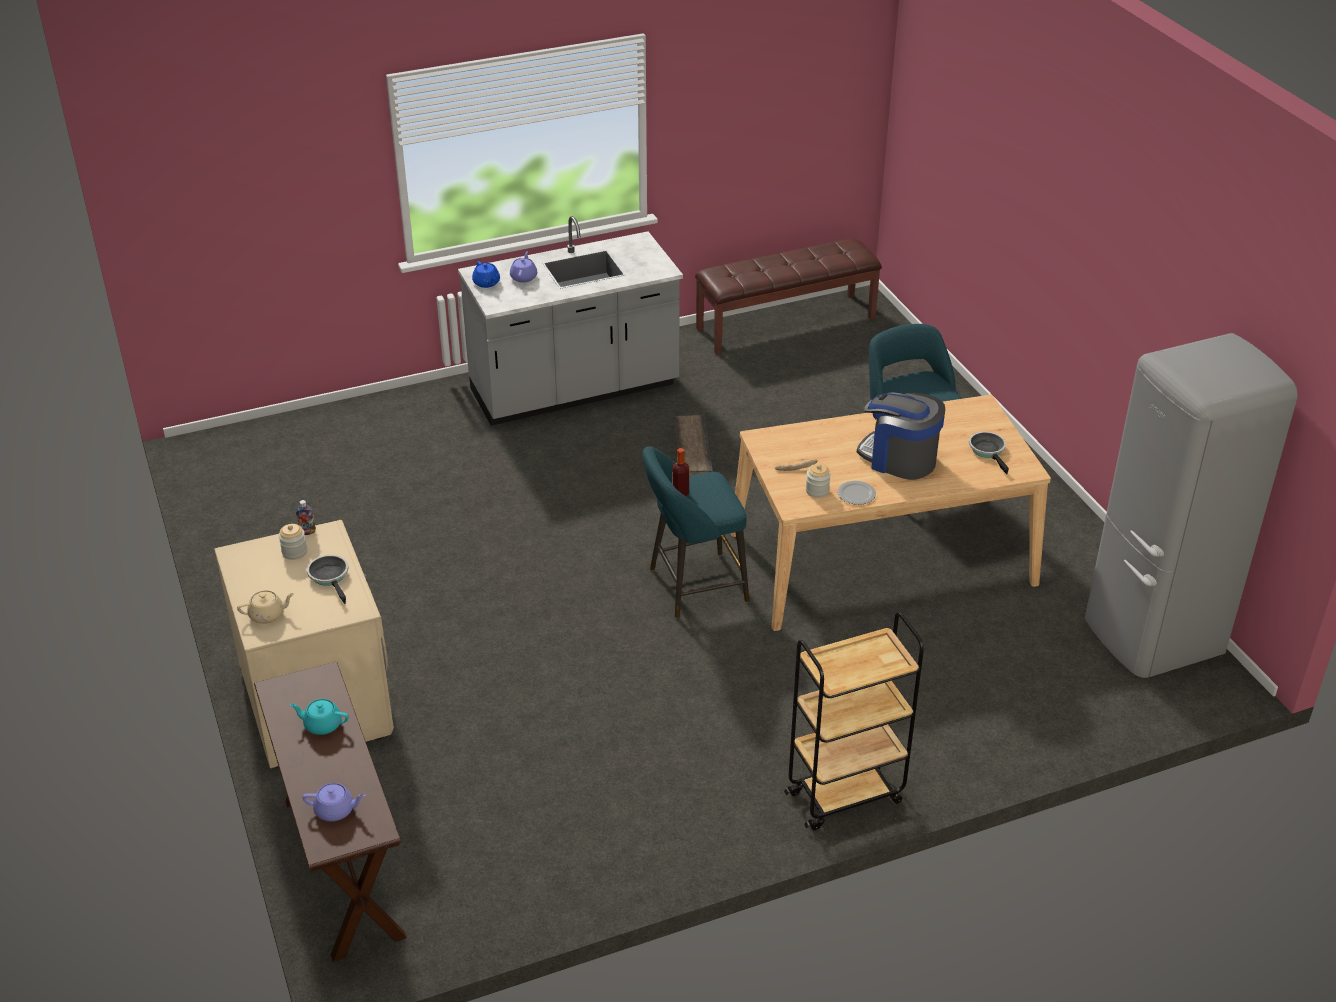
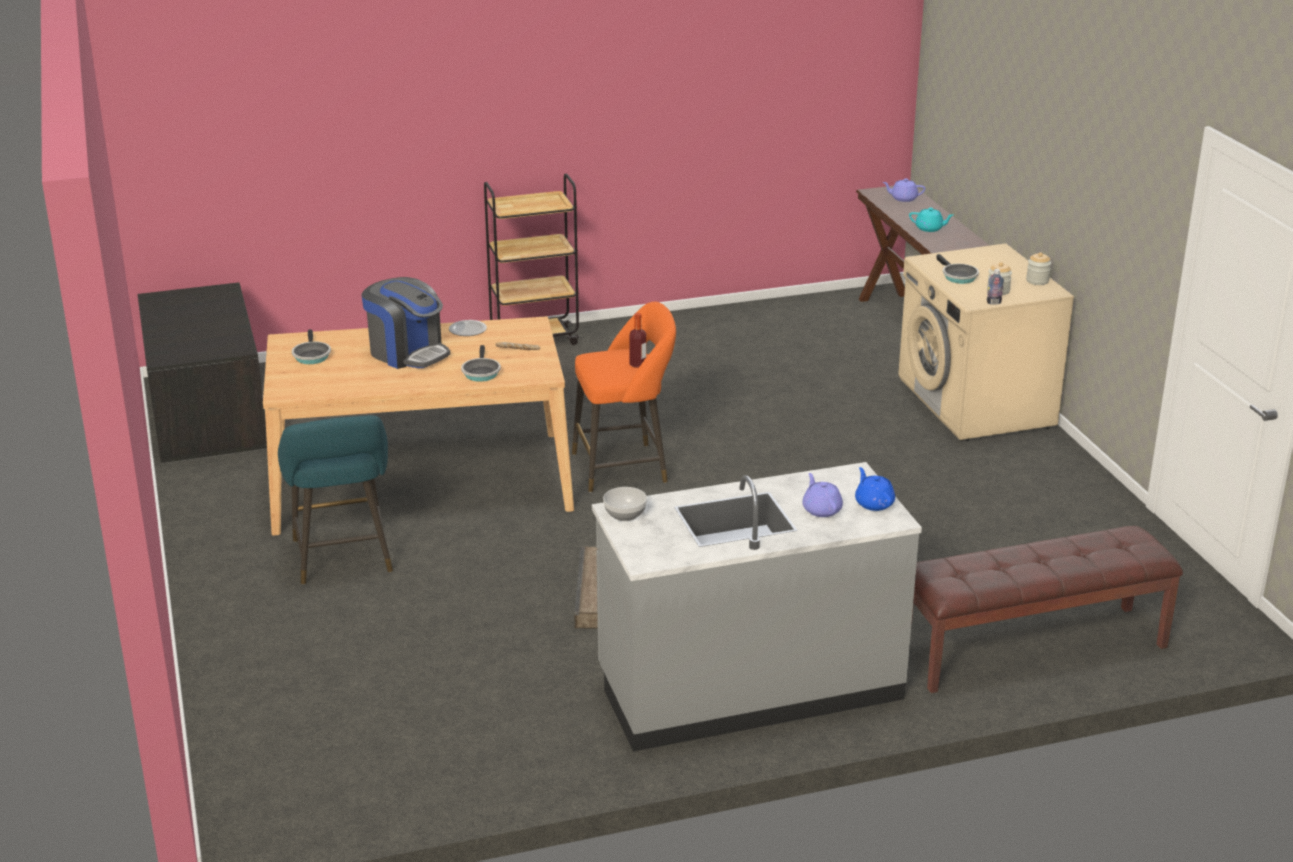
camera: 175 degrees left, 10 degrees down
beige teapot [237,590,295,624] -> none
purple teapot [510,251,537,283] -> purple teapot turned 150 degrees clockwise [802,473,843,517]
turquoise stool [642,446,749,618] -> orange stool [572,302,676,493]
brown bench [695,239,882,355] -> brown bench moved to [911,526,1183,693]
jar [806,464,831,498] -> jar moved to [1026,252,1051,285]
grey fridge [1085,333,1298,678] -> black cabinet [137,282,267,464]
none -> frying pan [461,345,501,382]
none -> bowl [603,487,647,521]

